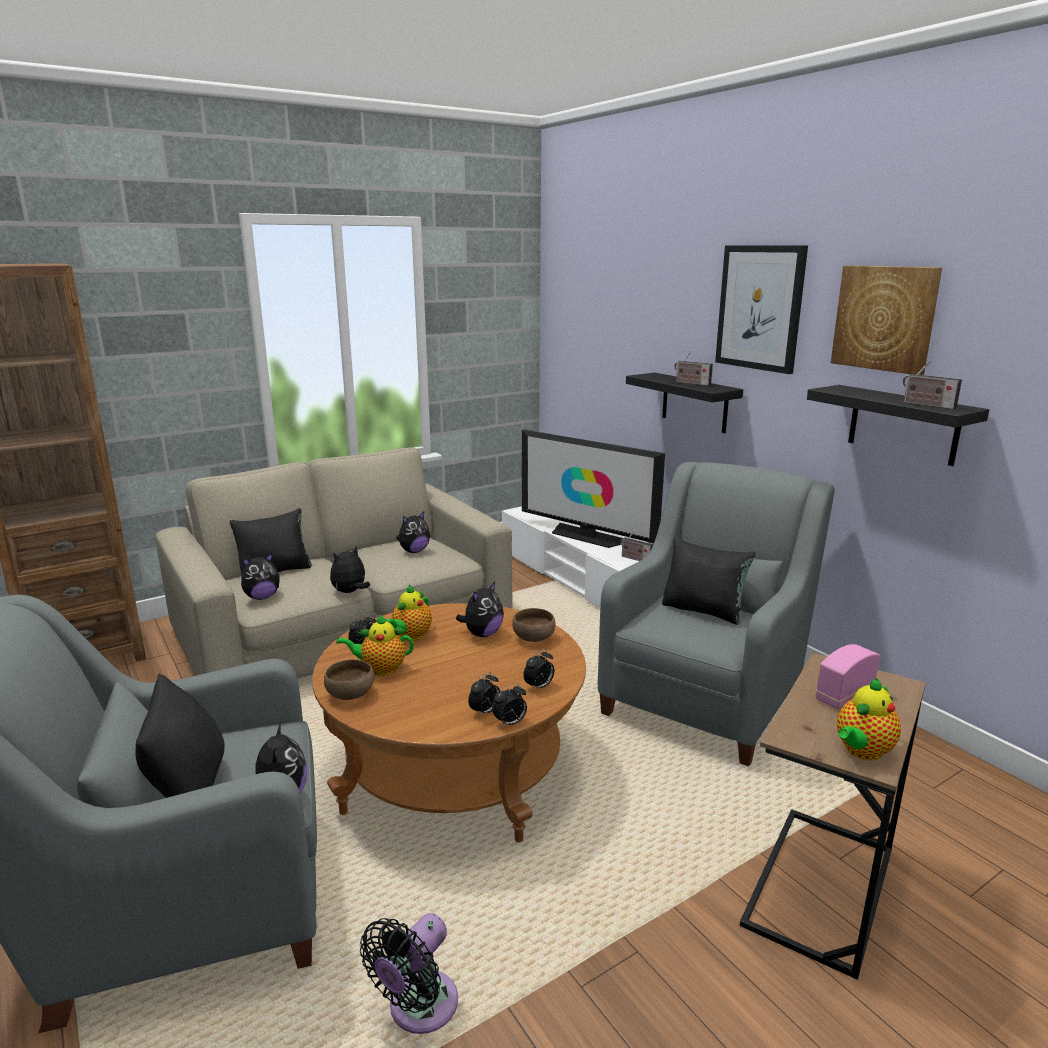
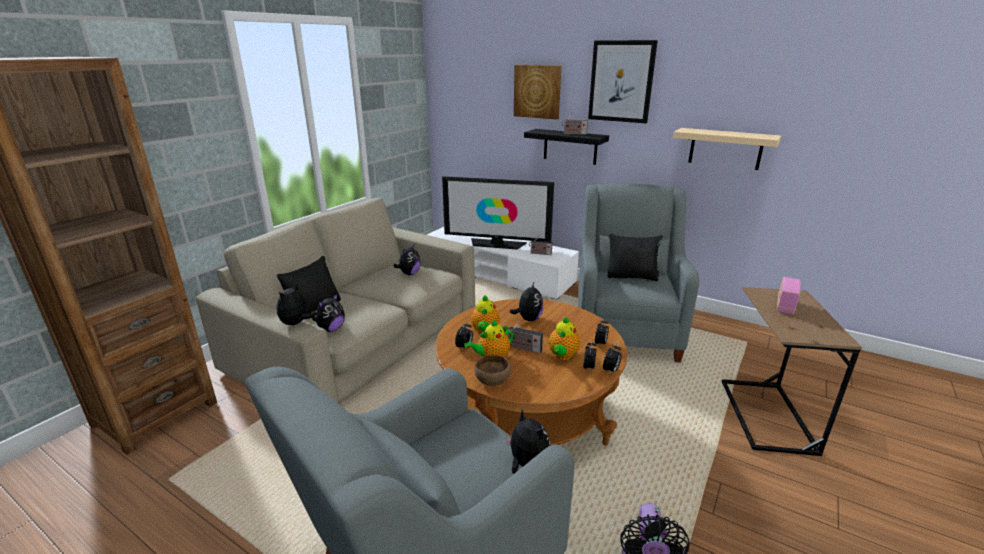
camera: 25 degrees left, 5 degrees up
black pillow [135,673,225,798] -> none
plush toy [330,546,370,593] -> plush toy moved to [276,282,317,325]
brown bowl [512,608,556,642] -> none
black shelf [807,385,989,466] -> beige shelf [673,128,781,170]
picture [831,265,942,375] -> picture moved to [514,65,562,120]
teapot [837,678,901,760] -> teapot moved to [549,317,580,360]
radio [903,360,962,409] -> radio moved to [505,320,543,353]

